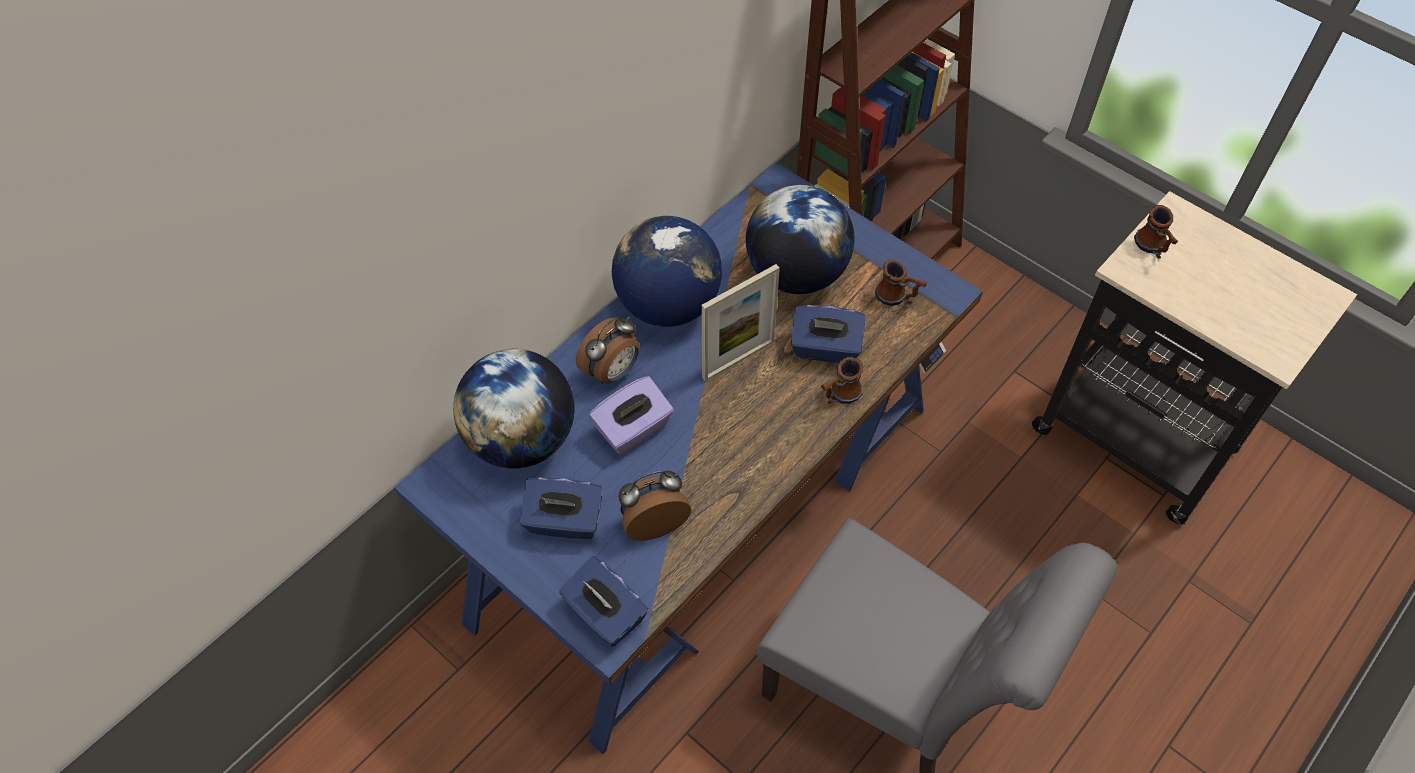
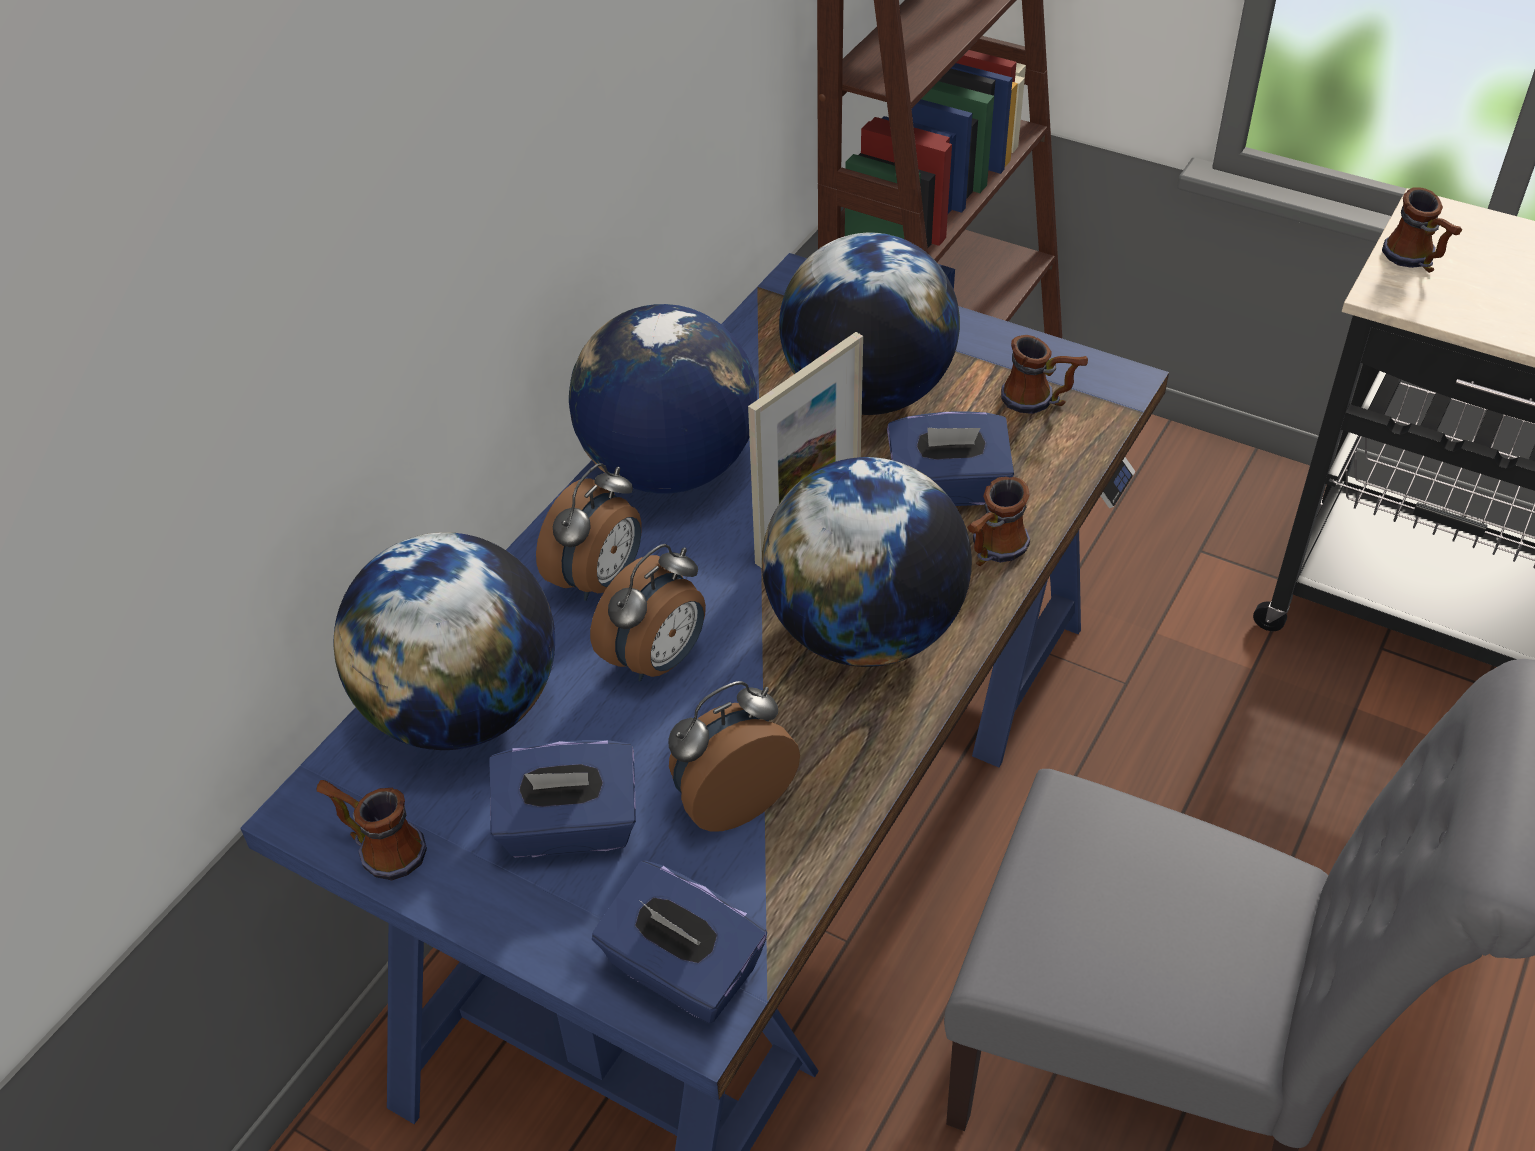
camera: 10 degrees left, 10 degrees down
purple tissue box [589,376,674,454] -> alarm clock [590,544,706,681]
none -> mug [317,780,427,880]
none -> globe [762,457,972,667]

